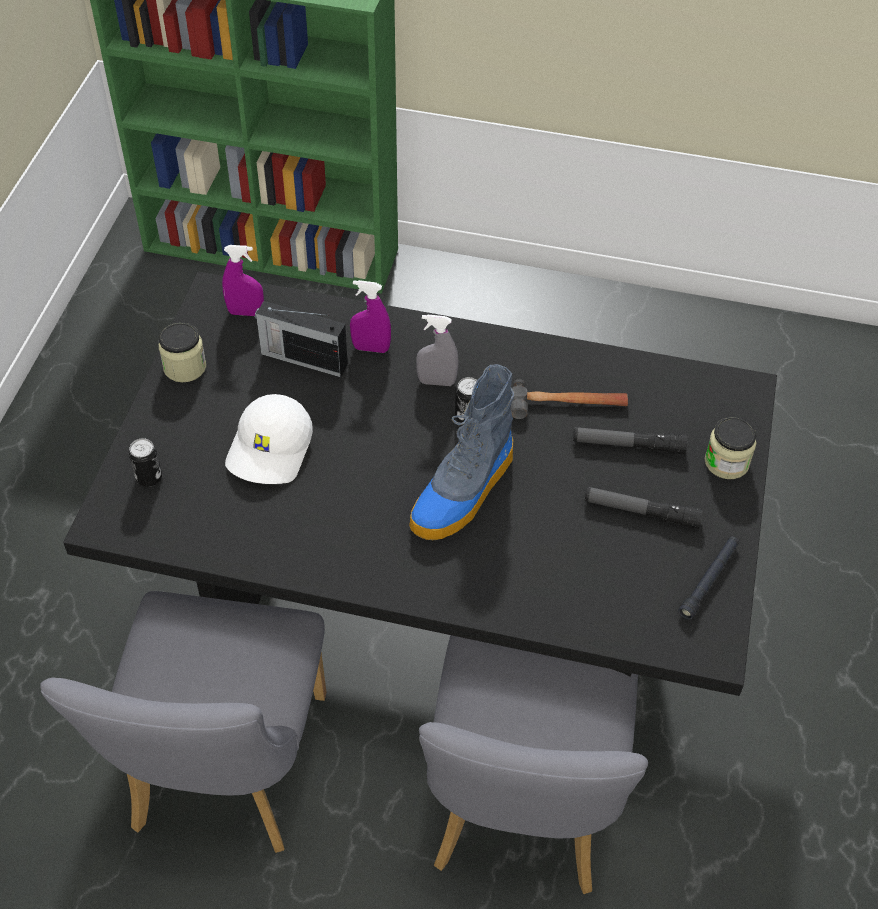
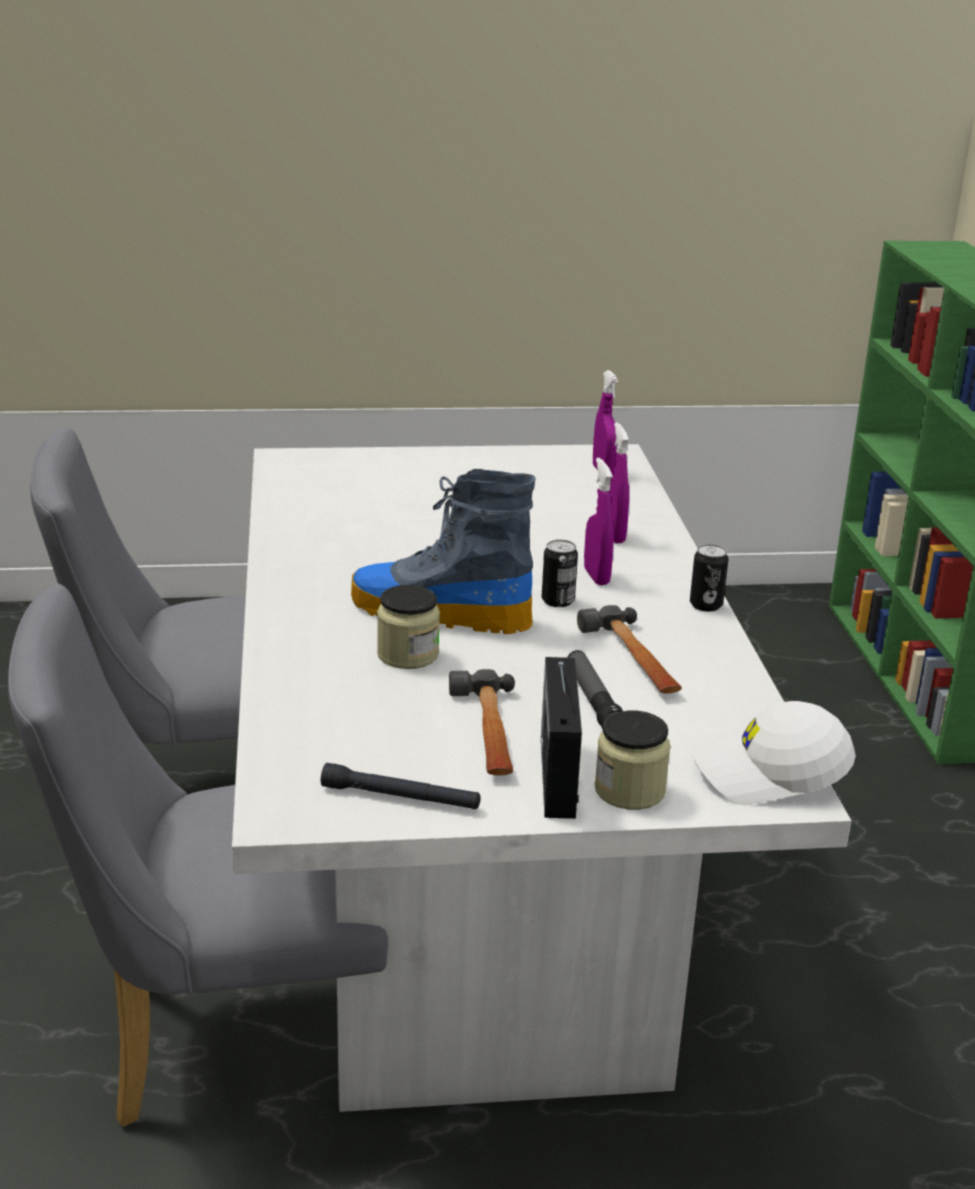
camera: 70 degrees right, 25 degrees down
black dining table [63,271,777,696] -> white dining table [232,444,851,1112]
can [129,438,162,487] -> can moved to [690,544,728,612]
jar [159,323,206,382] -> jar moved to [377,585,440,669]
white cap [225,394,313,484] -> white cap moved to [692,701,856,805]
radio [255,301,348,377] -> radio moved to [541,657,582,819]
grey spray bottle [416,314,458,386] -> purple spray bottle [584,458,614,585]
flashlight [585,487,703,529] -> hammer [449,669,515,775]

